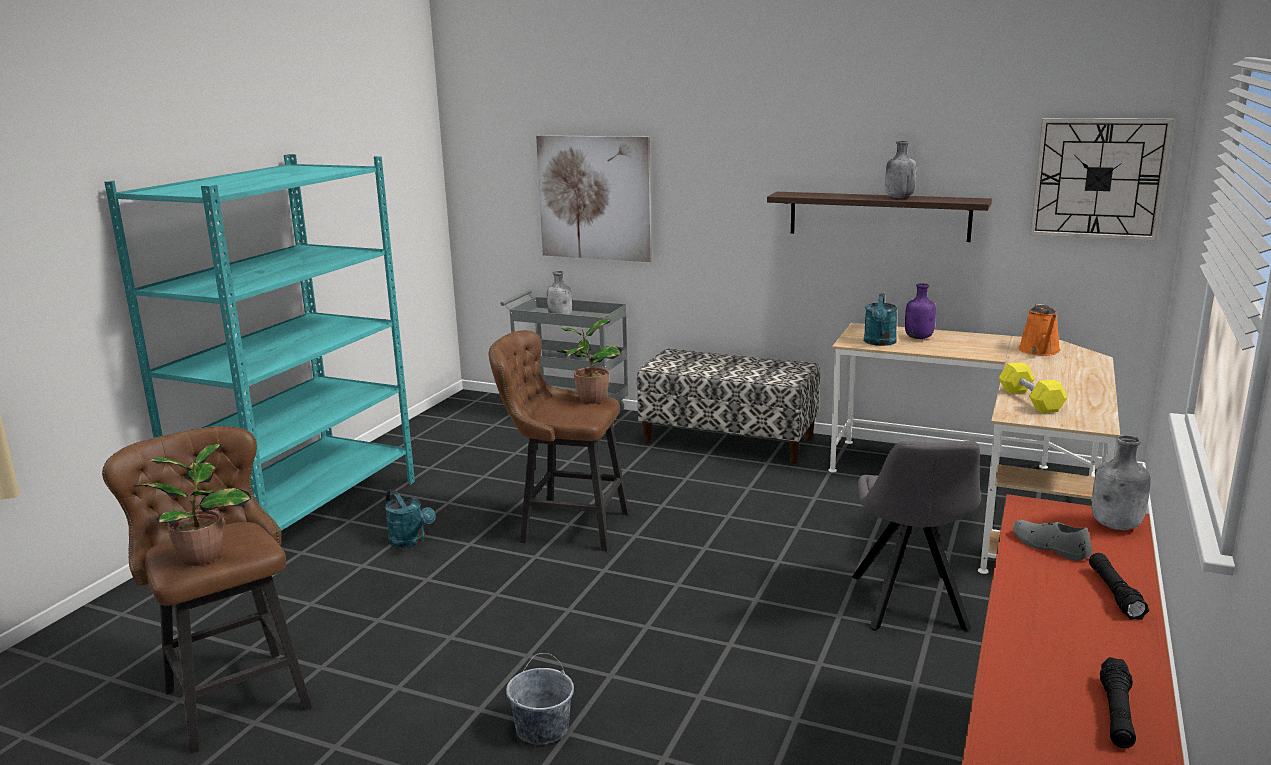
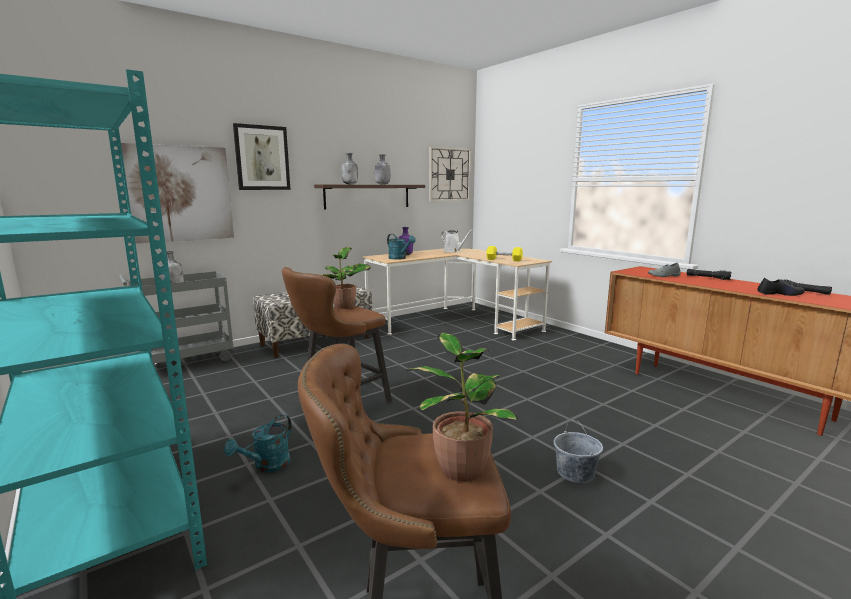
camera: 60 degrees left, 5 degrees down
turquoise watering can [385,489,436,548] -> turquoise watering can turned 135 degrees clockwise [224,414,292,473]
grey chair [852,441,981,631] -> none
orange watering can [1018,304,1061,356] -> white watering can [441,229,473,252]
grey bottle [1092,435,1151,530] -> grey bottle moved to [341,153,358,184]
none -> picture [233,123,290,190]
none -> black shoe [757,278,805,296]

